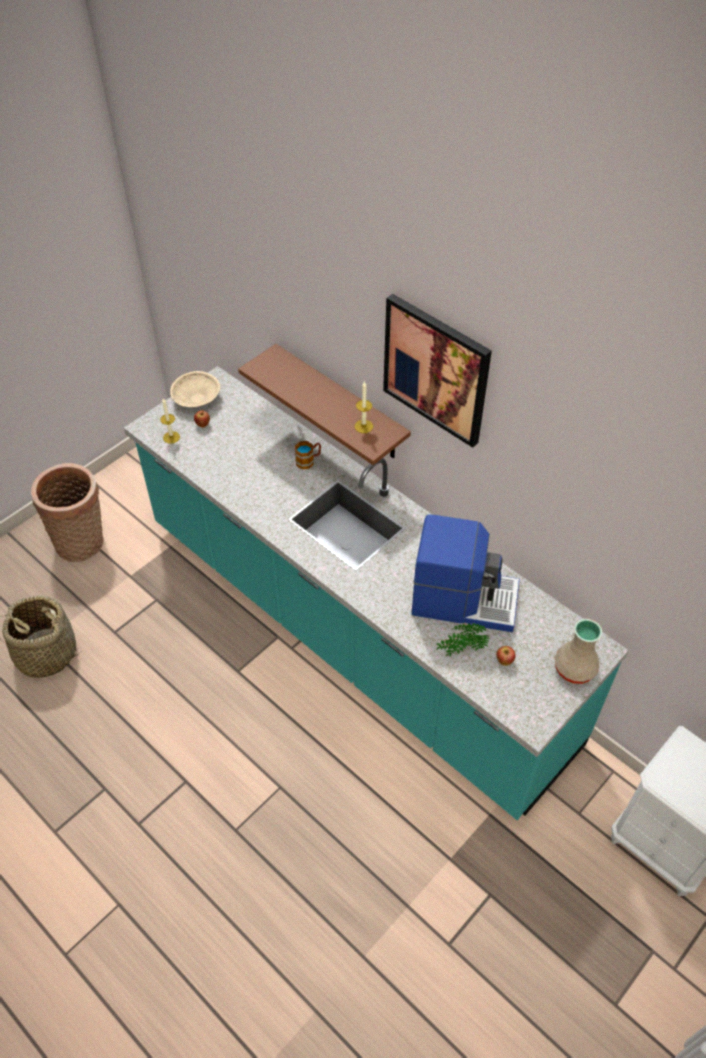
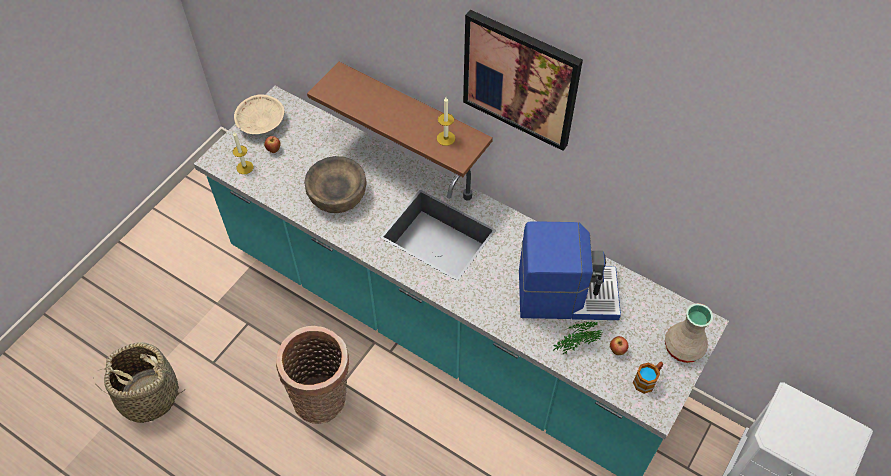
camera: 10 degrees left, 5 degrees up
basket [31,463,104,562] -> basket moved to [276,326,349,424]
mug [295,441,321,469] -> mug moved to [633,362,663,394]
none -> brown bowl [304,156,366,213]

